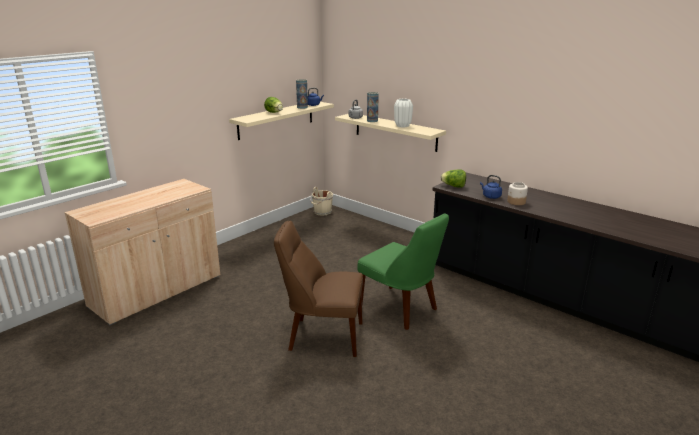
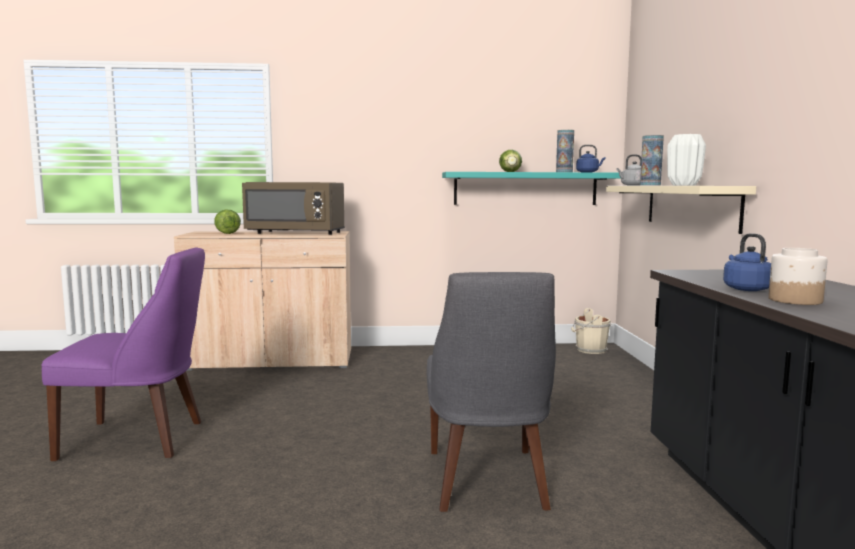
camera: 45 degrees right, 15 degrees down
beige shelf [229,102,334,140] -> turquoise shelf [442,172,620,205]
brown chair [274,220,363,357] -> none
green chair [357,213,449,330] -> grey chair [427,272,556,512]
lettuce [441,169,466,188] -> lettuce moved to [214,210,241,234]
none -> purple chair [41,247,205,461]
none -> brown microwave [242,182,345,235]

